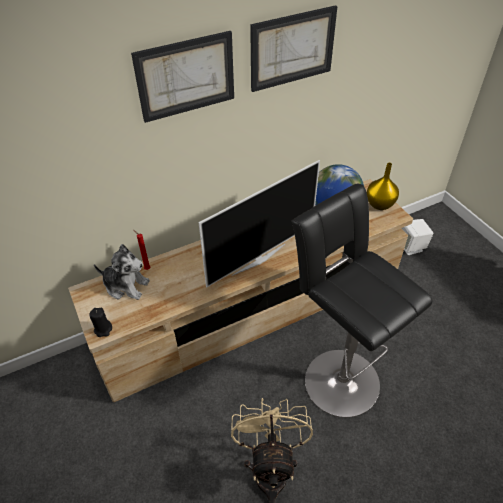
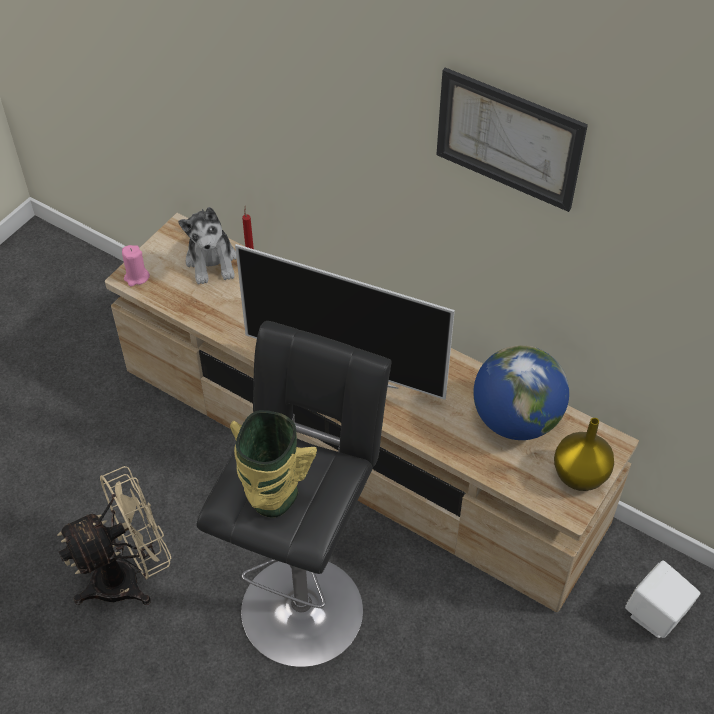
camera: 60 degrees right, 5 degrees up
black candle [89,308,112,337] -> pink candle [122,245,150,287]
picture [131,31,234,123] -> none
none -> vase [230,410,317,518]

